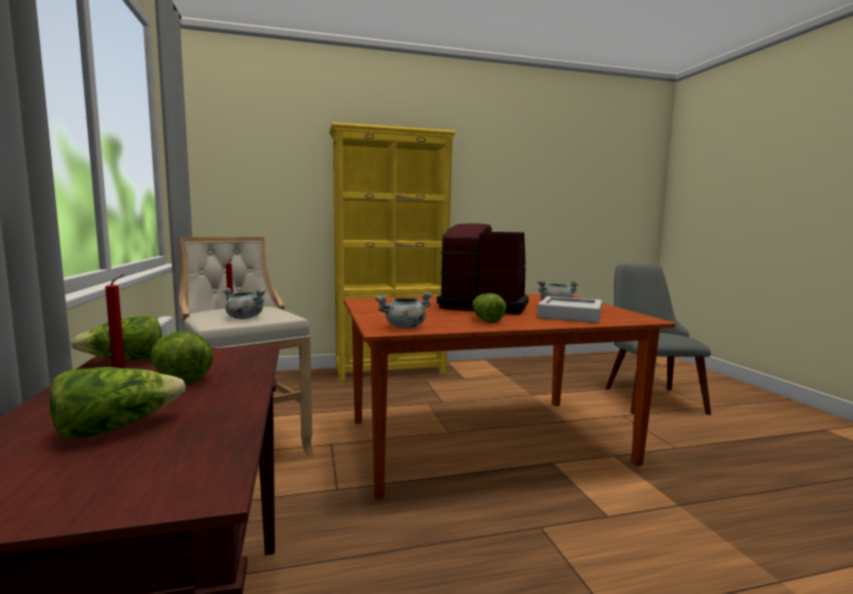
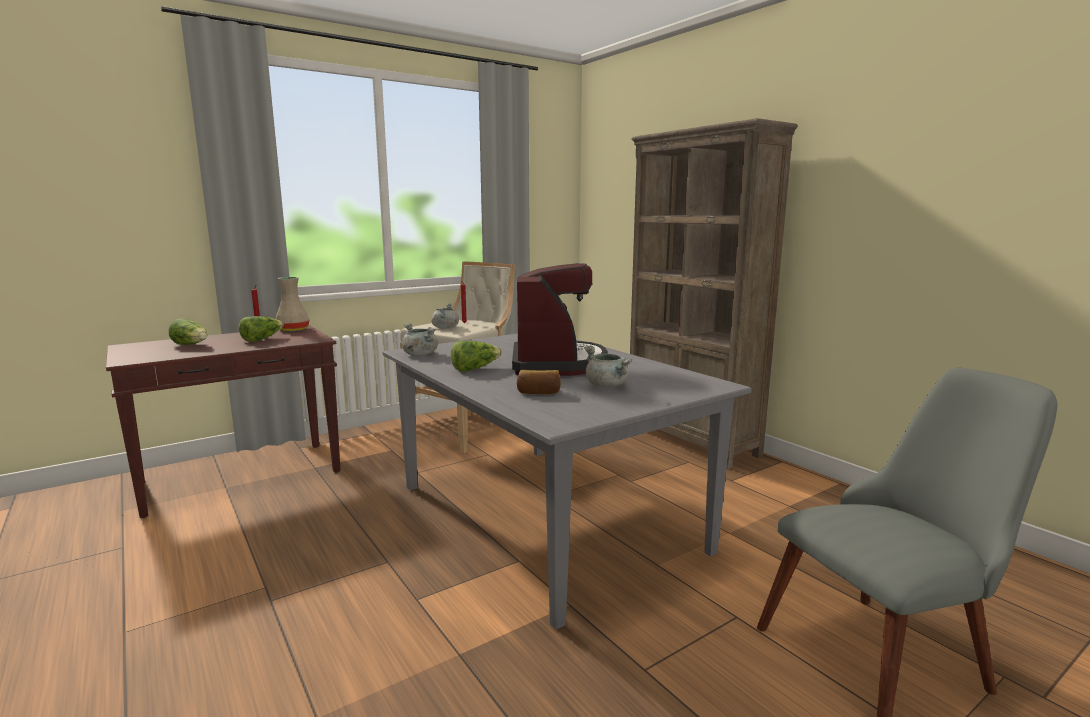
camera: 70 degrees right, 5 degrees up
lettuce [71,316,162,360] -> beige vase [276,277,310,331]
yellow bookcase [329,122,457,382] -> brown bookcase [630,118,798,469]
brown dining table [344,294,675,500] -> grey dining table [383,333,751,629]
grey tray [537,296,602,323] -> bread [517,370,561,394]

